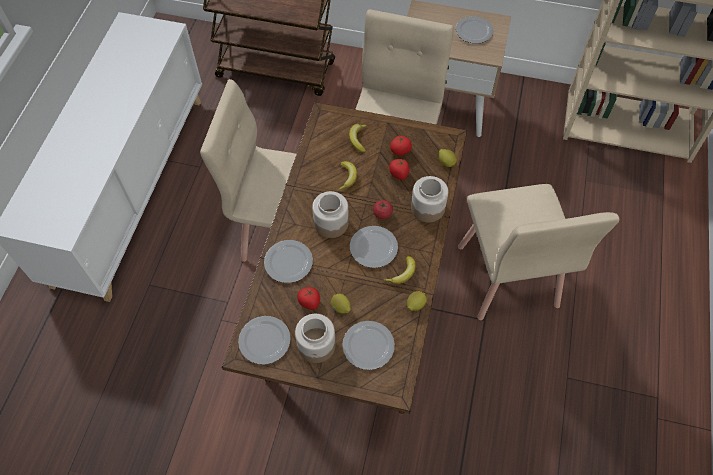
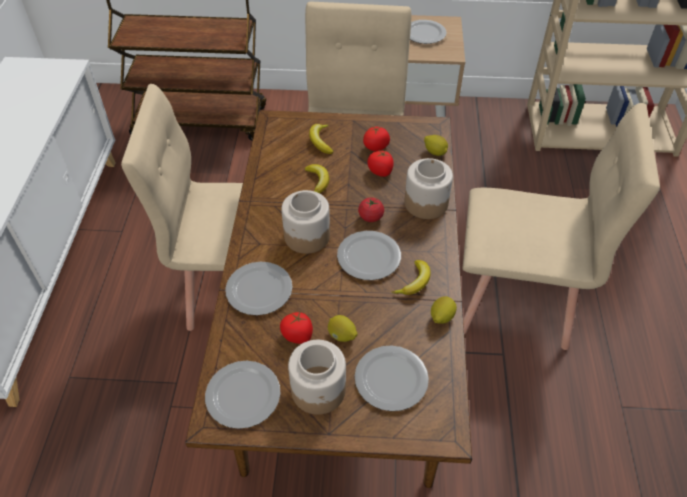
camera: 10 degrees left, 10 degrees down
beige chair [458,184,619,320] -> beige chair turned 60 degrees counterclockwise [462,103,660,350]

